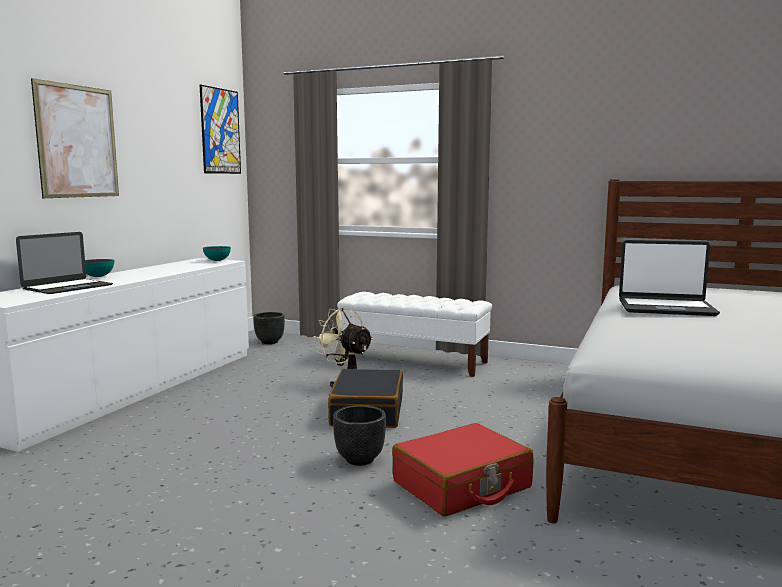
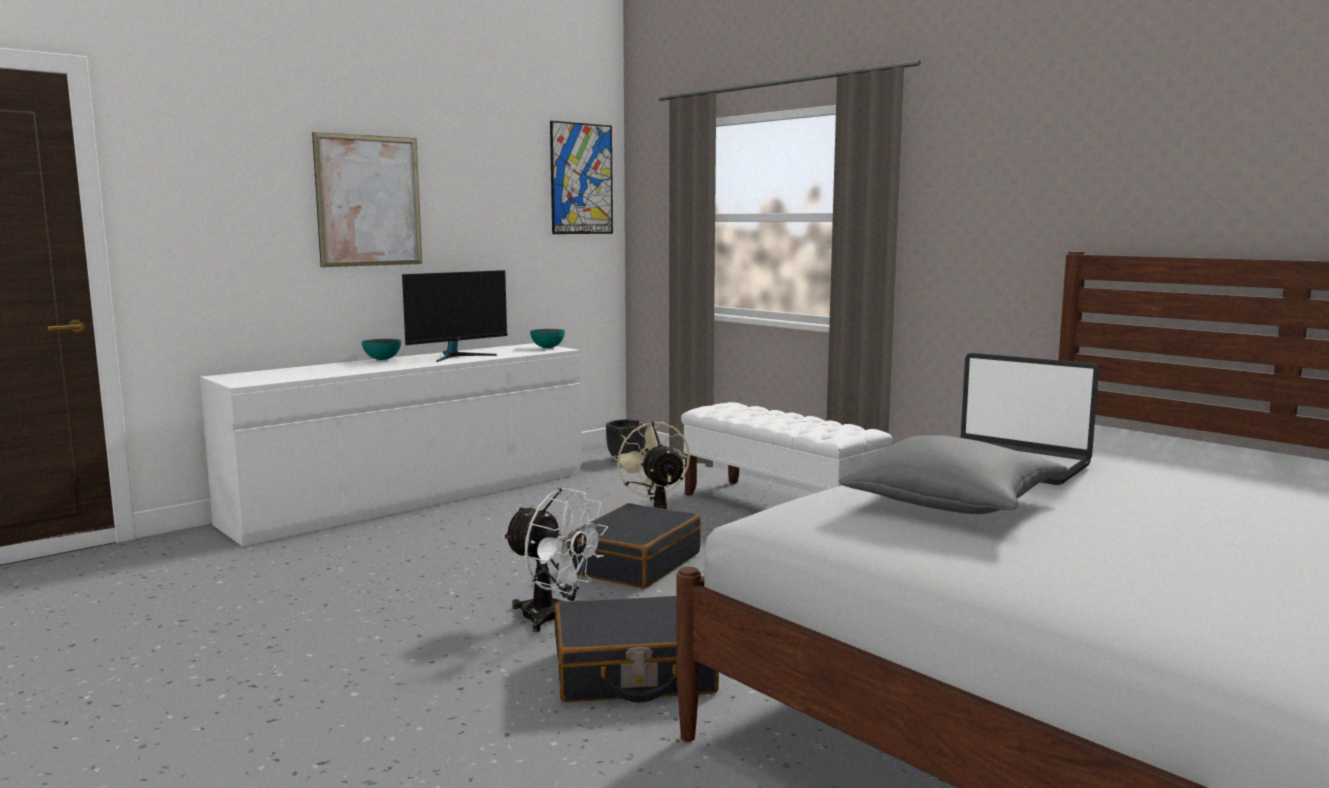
camera: 25 degrees right, 0 degrees up
laptop [16,232,113,294] -> none
black planter [333,405,386,466] -> white fan [503,488,608,632]
red suitcase [392,423,533,516] -> black suitcase [555,596,719,702]
none -> monitor [402,270,507,362]
none -> grey pillow [839,435,1067,514]

